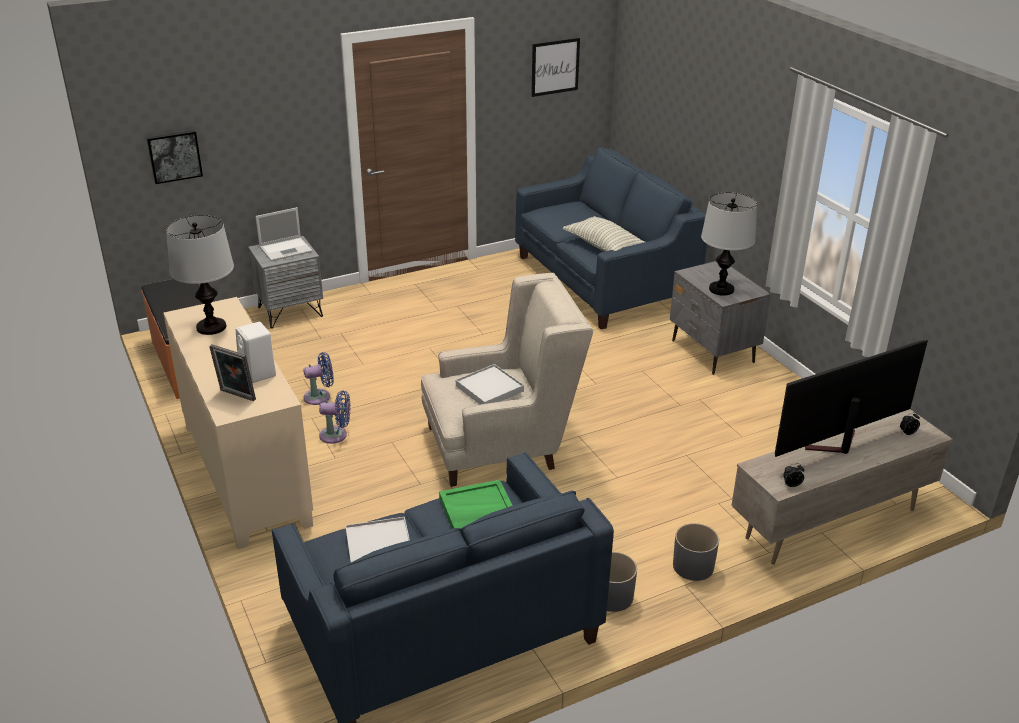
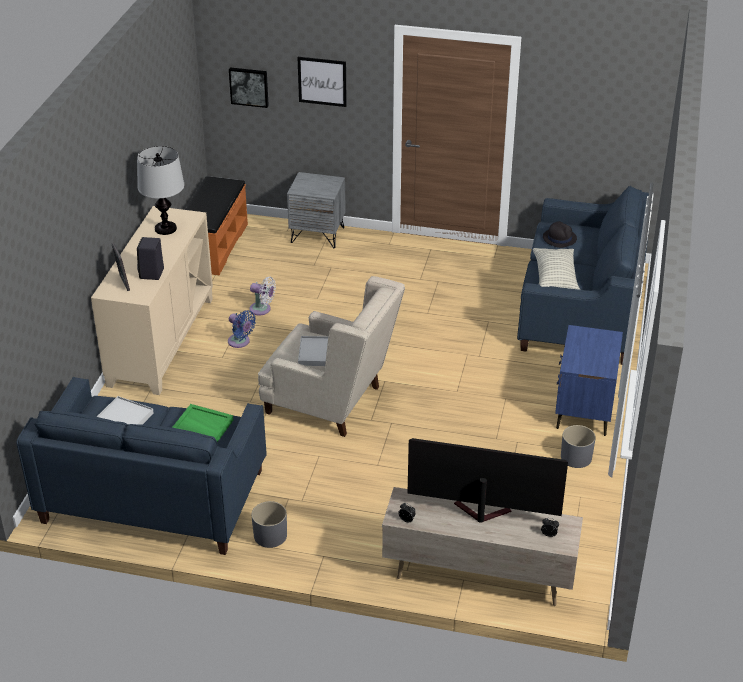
camera: 40 degrees right, 5 degrees up
white speaker [236,322,276,383] -> black speaker [137,237,164,280]
laptop [255,207,313,261] -> none
blue fan [303,352,334,405] -> white fan [249,277,276,316]
picture [531,38,580,97] -> picture moved to [297,57,347,107]
grey nightstand [670,261,771,375] -> blue nightstand [555,325,623,436]
grey planter [673,523,719,581] -> grey planter moved to [561,425,596,468]
table lamp [701,192,757,296] -> none
none -> black hat [543,221,577,248]

